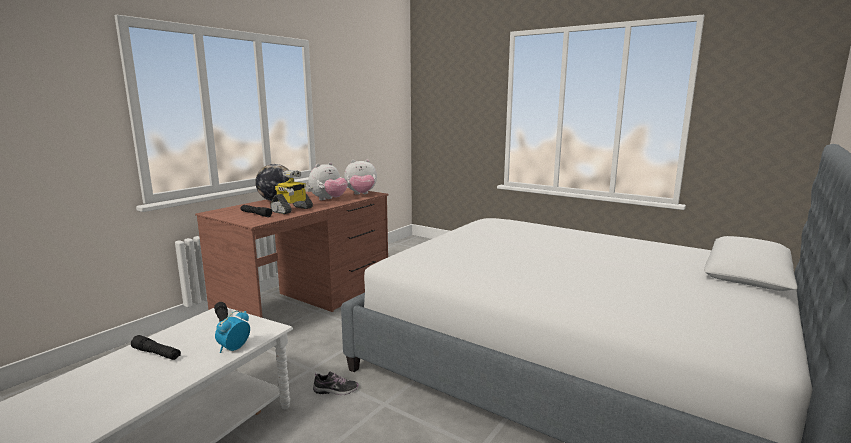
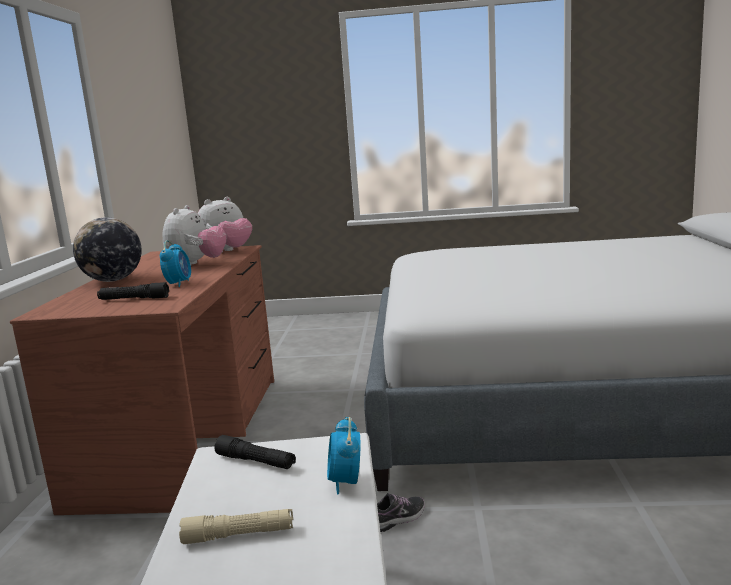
camera: 30 degrees left, 0 degrees up
black flashlight [131,335,181,360] -> beige flashlight [179,509,293,544]
toy robot [270,170,313,214] -> alarm clock [160,240,191,287]

